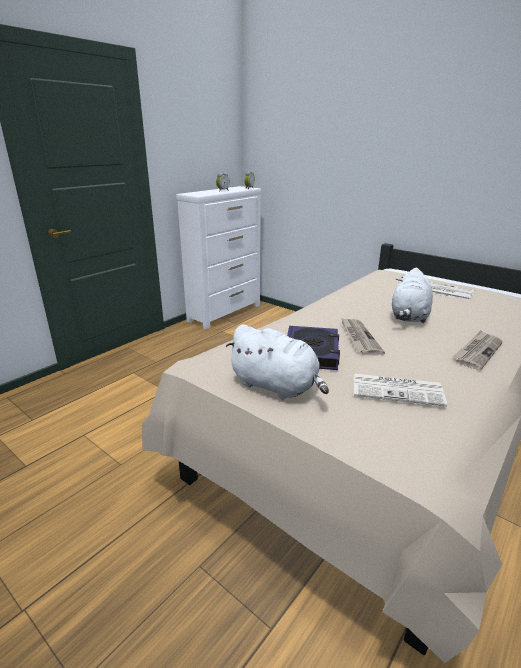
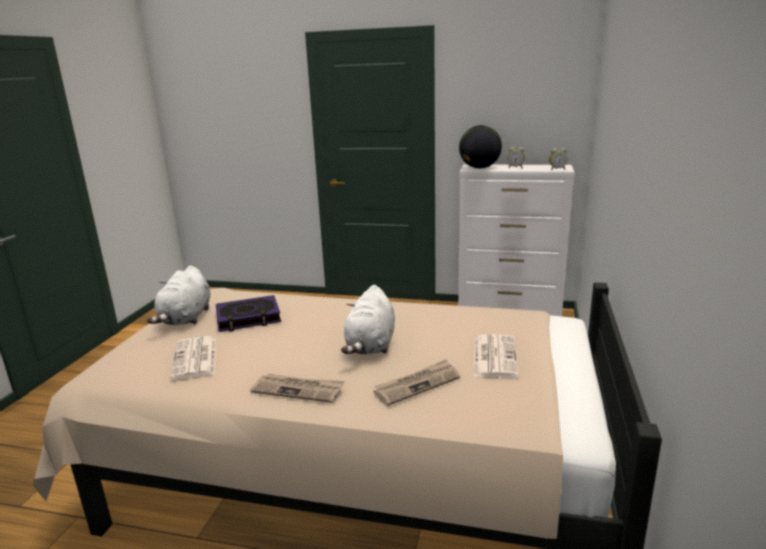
camera: 65 degrees right, 5 degrees down
newspaper [341,318,385,356] -> newspaper moved to [374,359,460,406]
white plush toy [392,268,433,323] -> white plush toy turned 75 degrees counterclockwise [341,285,395,355]
none -> globe [459,125,502,168]

